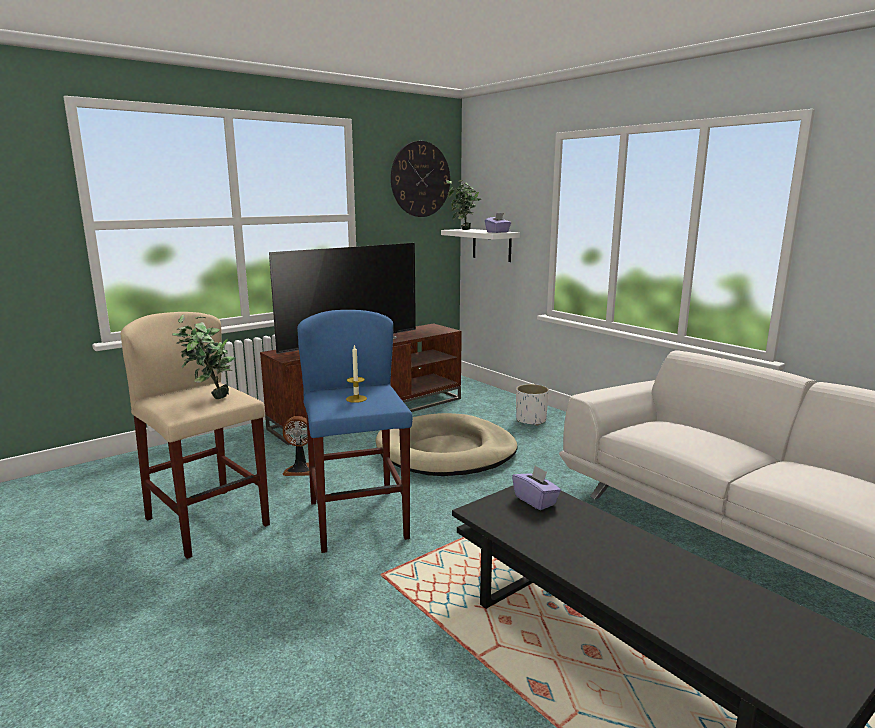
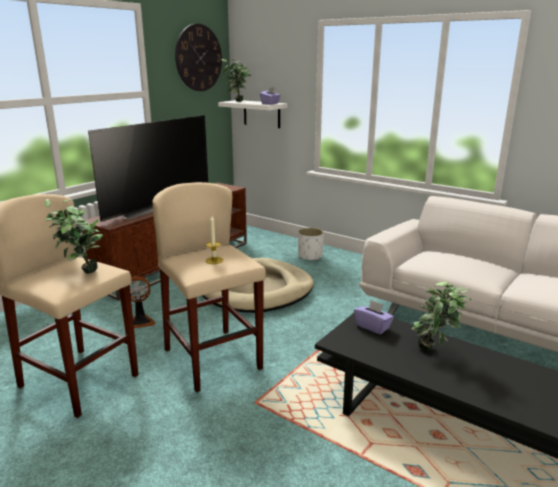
camera: 15 degrees left, 5 degrees up
blue stool [297,310,413,553] -> beige stool [152,182,266,393]
none -> potted plant [411,281,472,351]

